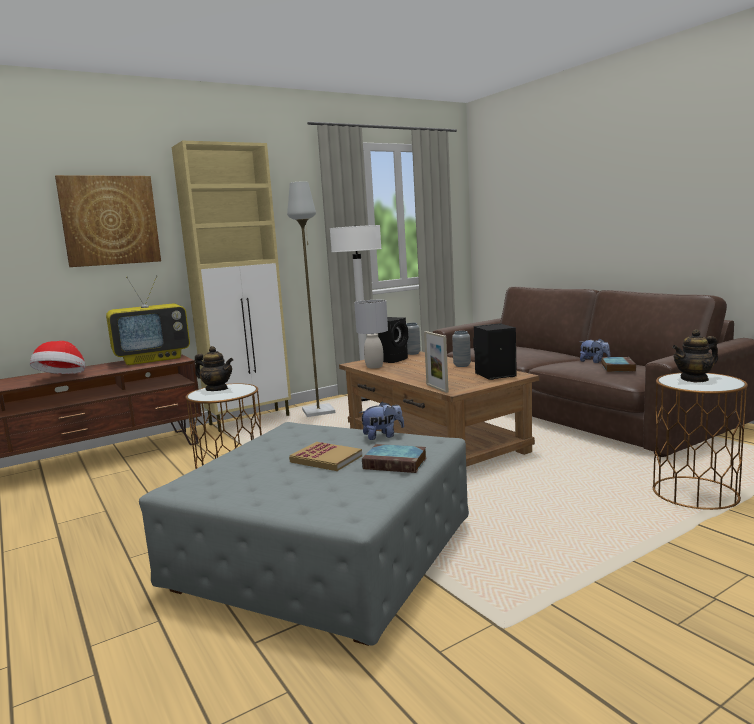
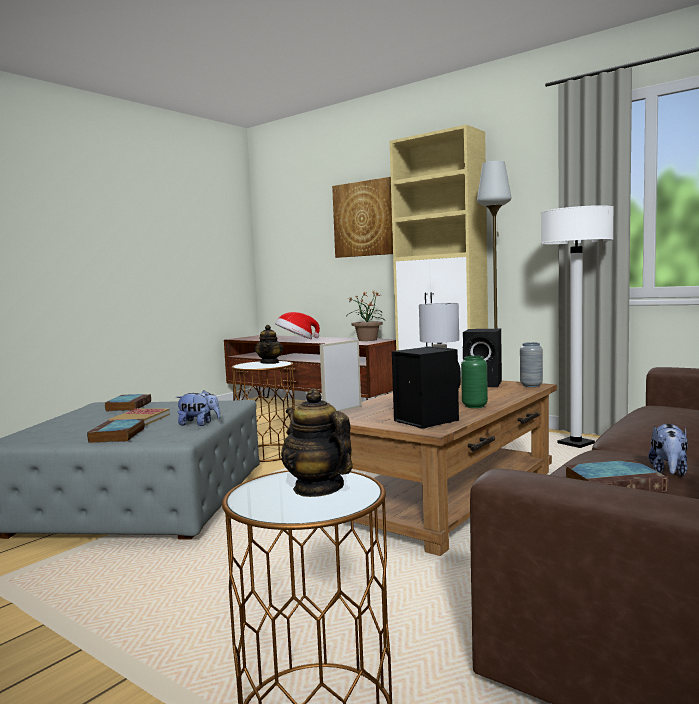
camera: 70 degrees right, 5 degrees down
television [106,275,190,365] -> potted plant [349,291,385,341]
plush toy [359,402,404,440] -> plush toy turned 45 degrees counterclockwise [176,390,221,426]
grey vase [452,331,471,367] -> green vase [461,356,488,408]
none -> book [105,394,151,411]

